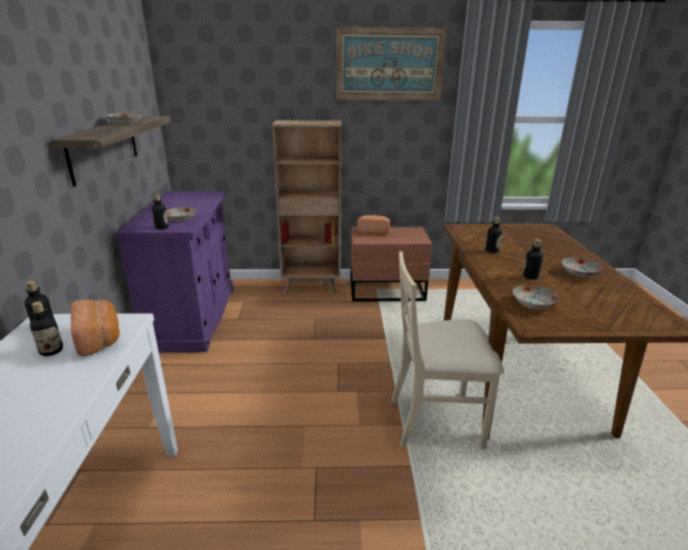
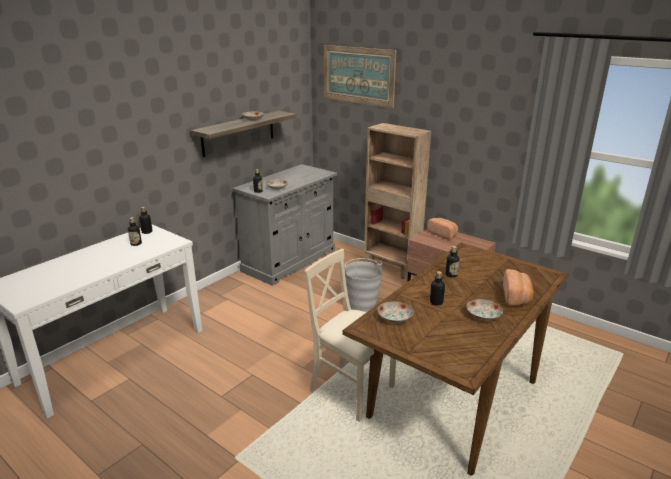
camera: 40 degrees right, 0 degrees up
bread [71,299,120,356] -> bread moved to [503,269,534,306]
purple cabinet [115,192,234,353] -> grey cabinet [232,164,337,286]
picture [336,27,447,101] -> picture moved to [324,45,396,108]
none -> grey bucket [344,258,382,312]

